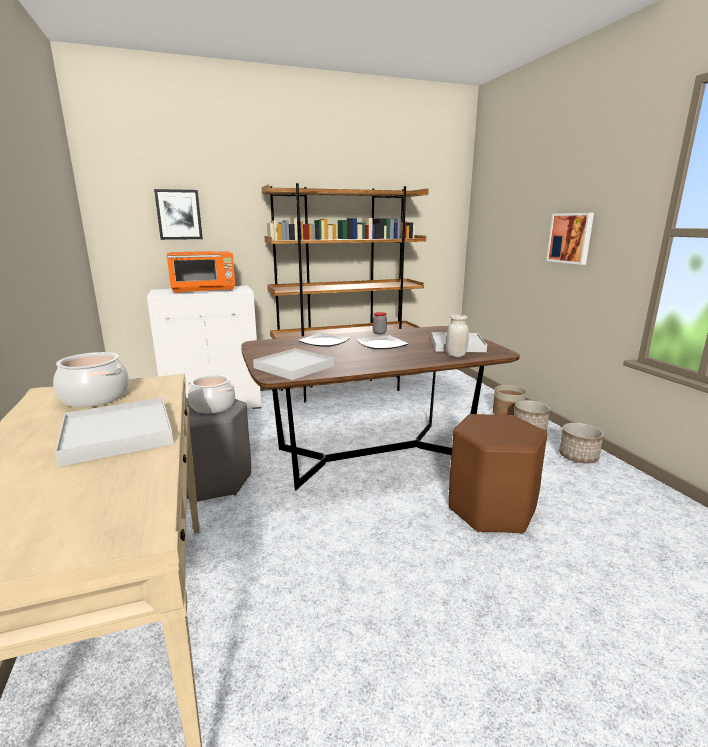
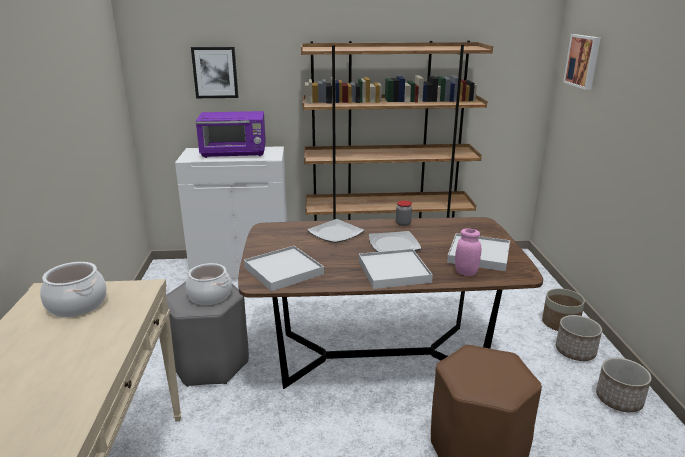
camera: 15 degrees right, 5 degrees up
white tray [55,398,174,467] -> white tray moved to [359,249,433,289]
orange microwave [167,251,235,293] -> purple microwave [196,111,266,158]
white jar [446,315,469,357] -> pink jar [455,228,481,276]
picture [546,213,594,265] -> picture moved to [563,34,600,90]

